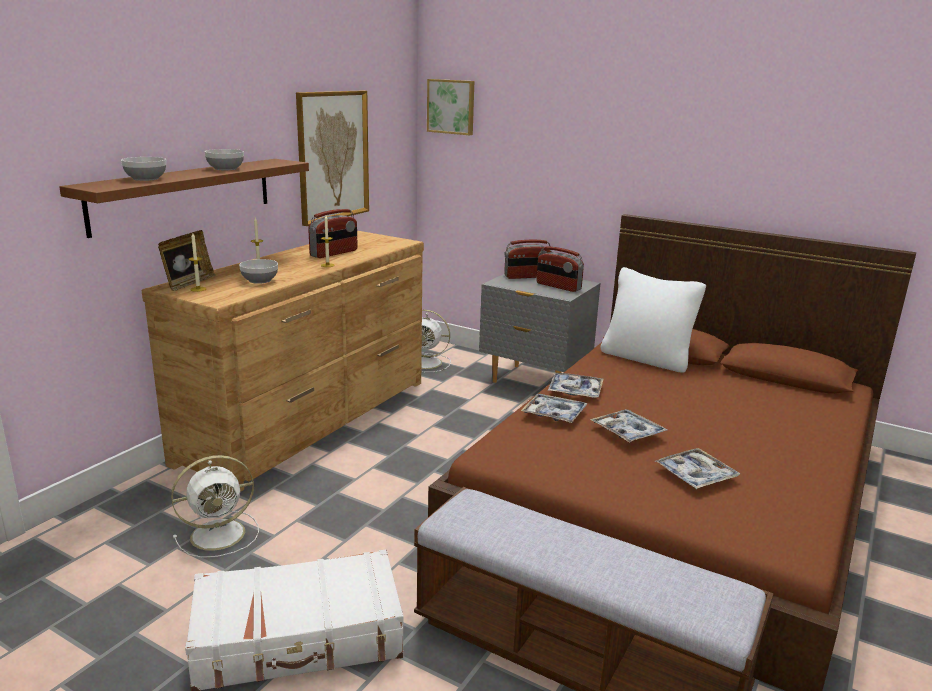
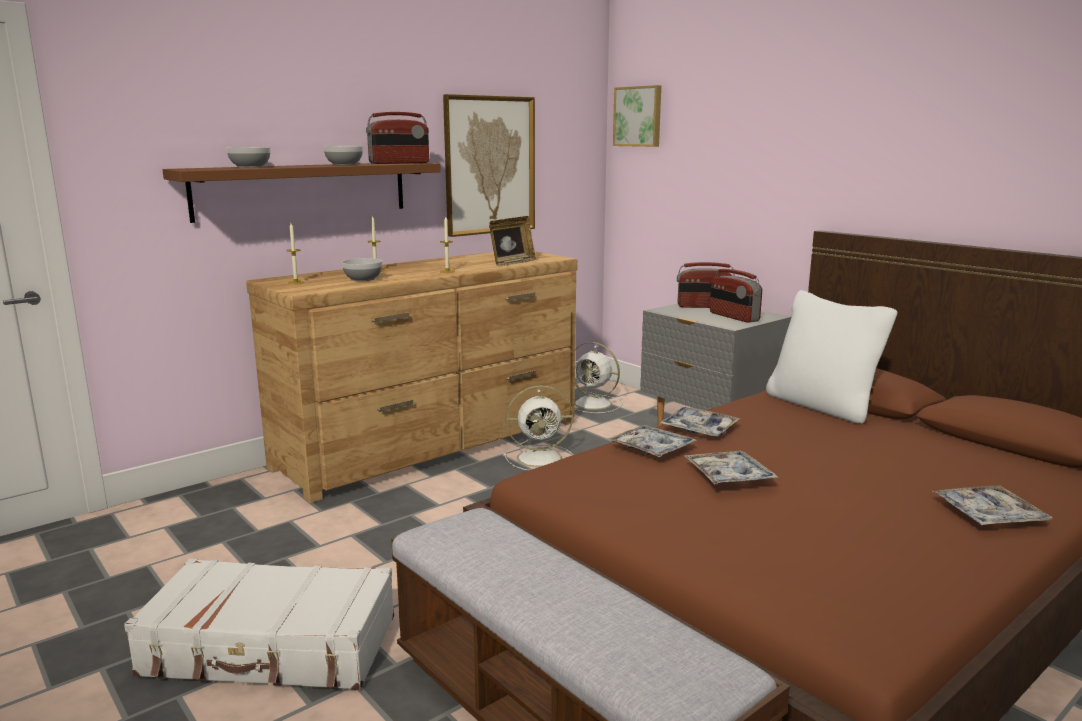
camera: 20 degrees right, 5 degrees down
picture frame [158,230,216,291] -> picture frame moved to [489,216,537,266]
white fan [171,455,259,558] -> white fan moved to [503,385,573,470]
radio [308,209,358,258] -> radio moved to [366,112,429,164]
tray [654,448,740,489] -> tray moved to [932,486,1053,525]

